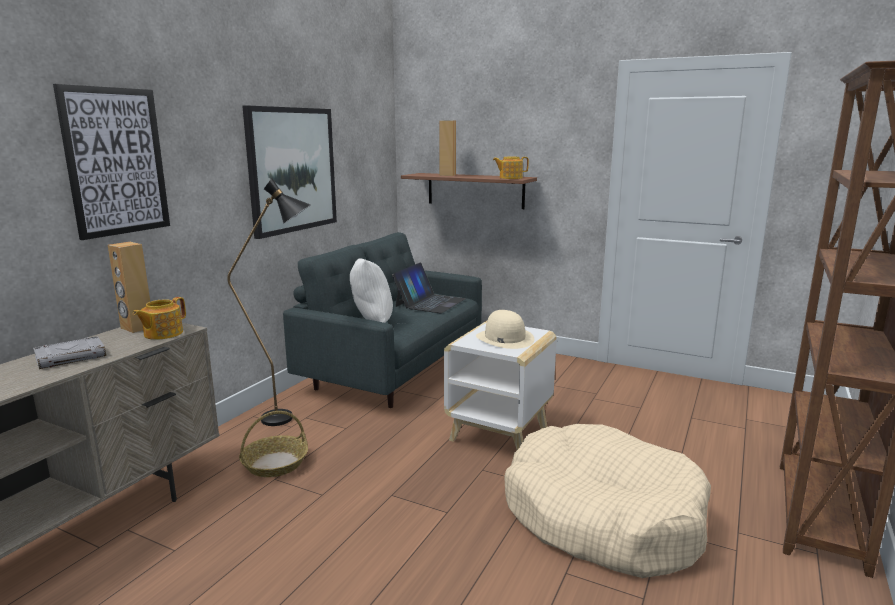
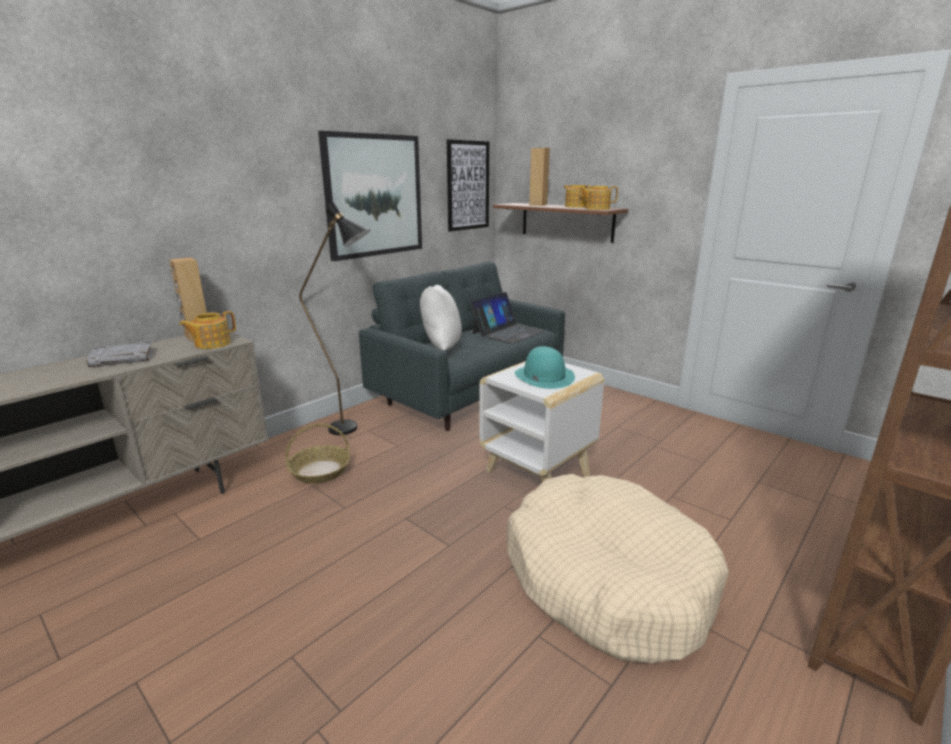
camera: 15 degrees right, 5 degrees up
picture [53,84,170,240] -> picture moved to [447,139,489,231]
beige hat [476,310,535,349] -> turquoise hat [515,346,575,389]
none -> teapot [564,185,591,208]

